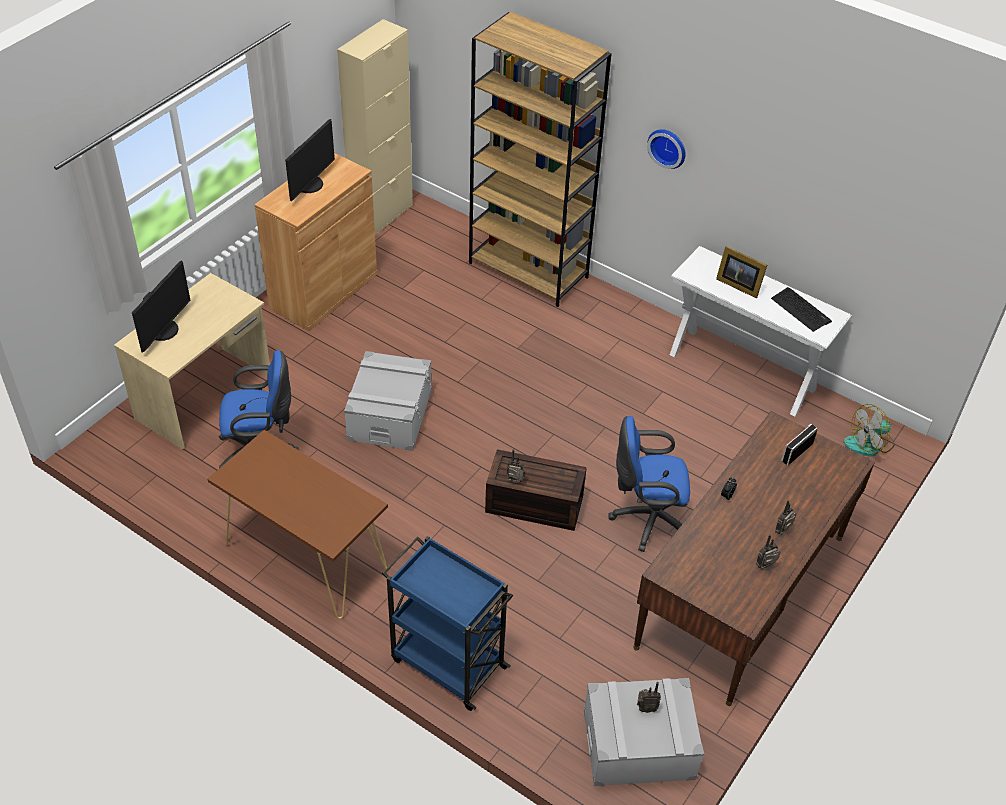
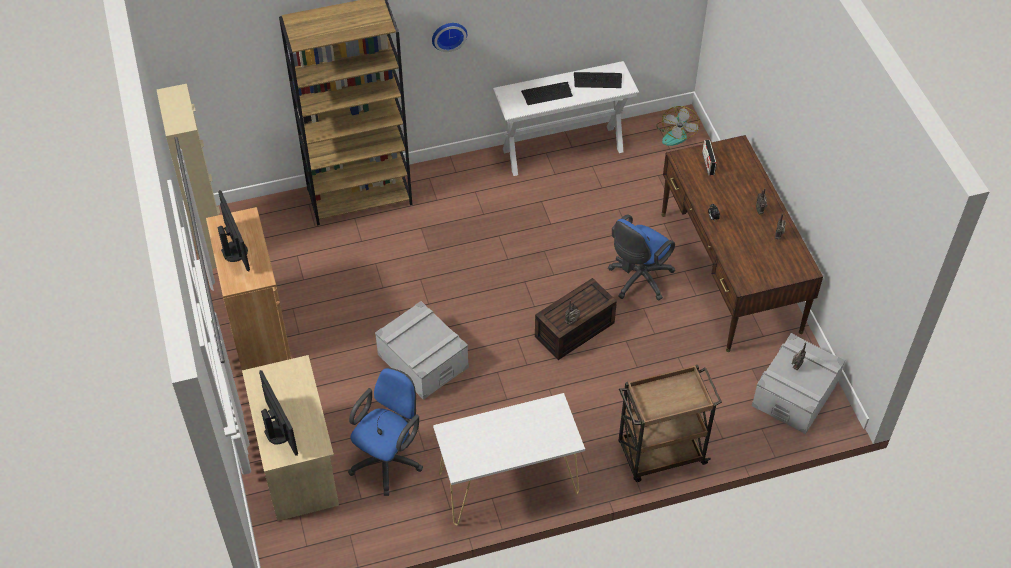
camera: 50 degrees left, 5 degrees up
brown console table [207,430,388,619] -> white console table [433,393,585,526]
blue cart [382,536,513,711] -> brown cart [618,365,722,482]
picture frame [716,246,767,298] -> keyboard [521,82,573,105]

